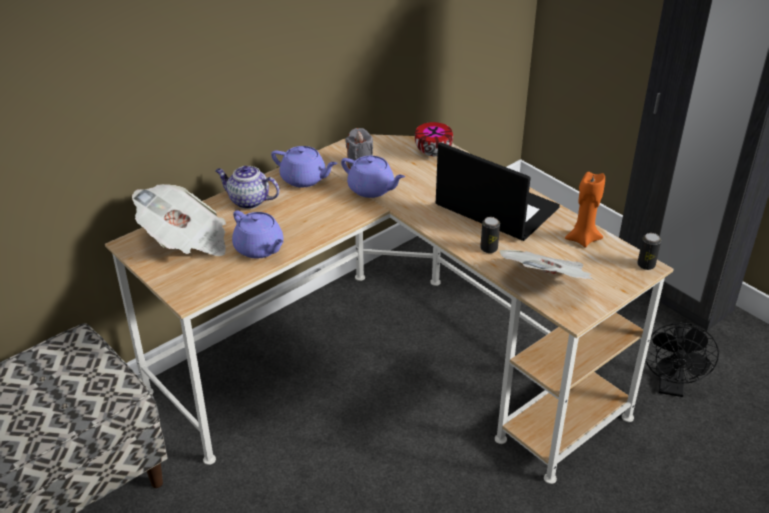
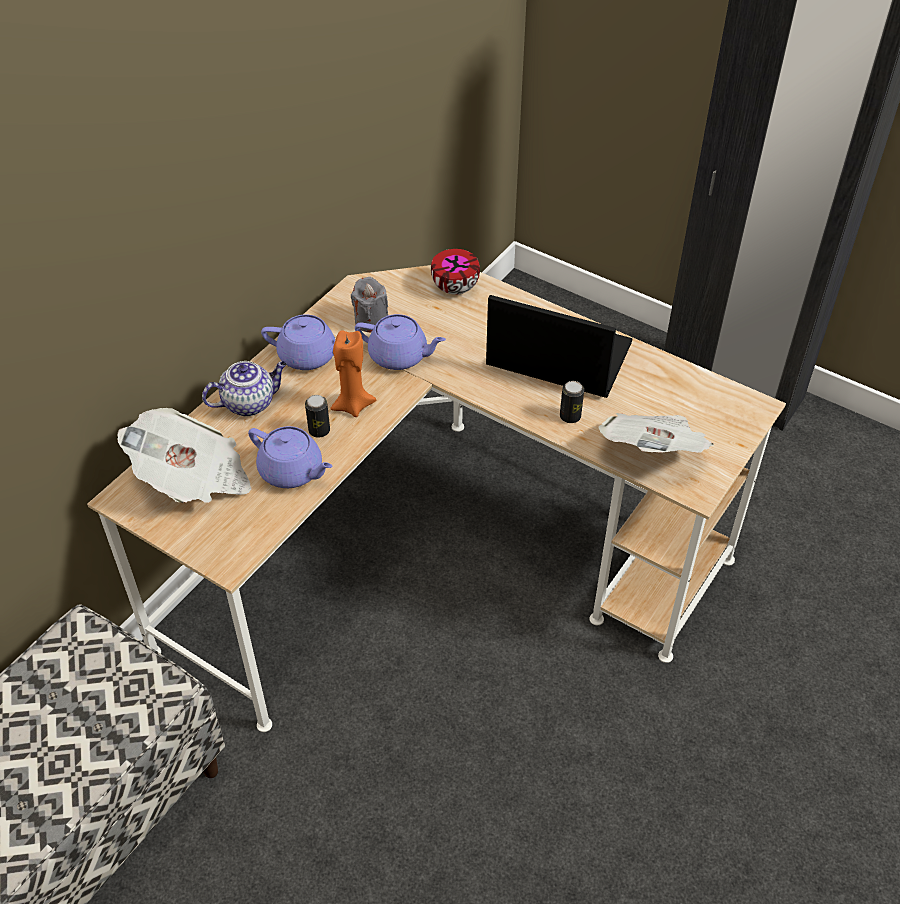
camera: 15 degrees left, 10 degrees up
teapot [215,166,280,209] -> teapot turned 150 degrees clockwise [202,361,287,416]
orange candle [565,172,605,248] -> orange candle moved to [330,330,376,417]
can [637,233,661,270] -> can moved to [305,395,330,438]
black fan [645,323,719,397] -> none

